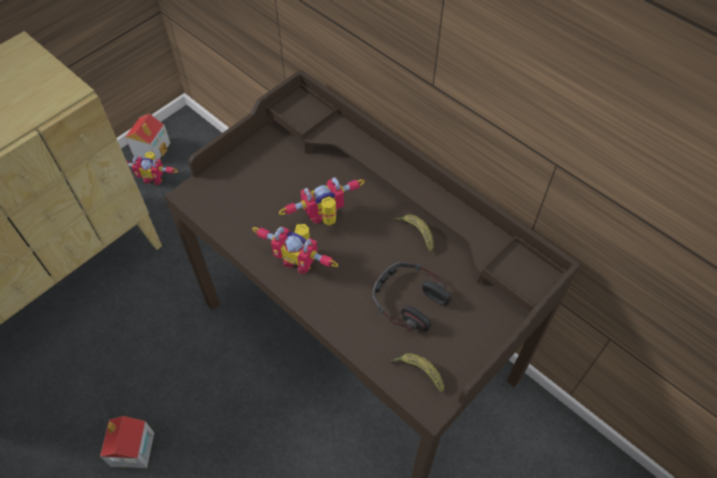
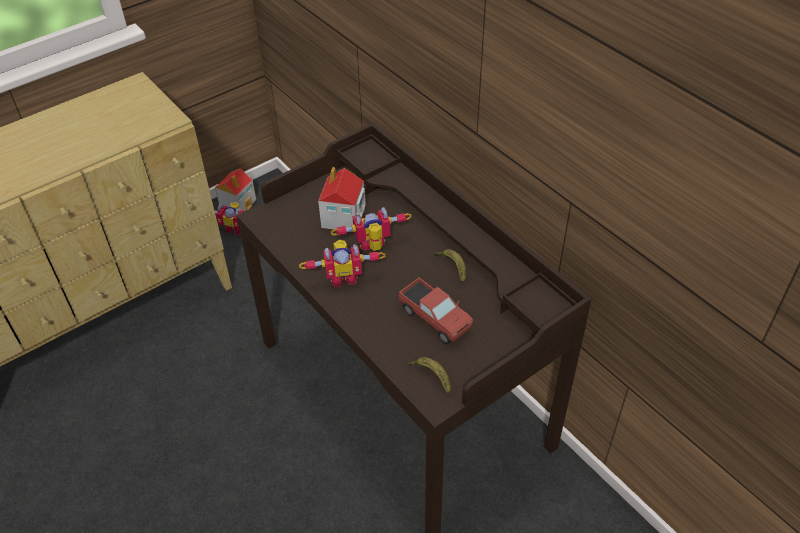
camera: 10 degrees right, 10 degrees down
toy house [100,416,154,468] -> toy house moved to [318,167,366,232]
toy robot [252,224,338,274] -> toy robot turned 45 degrees counterclockwise [299,240,386,287]
headphones [372,262,452,332] -> toy truck [398,277,473,345]

